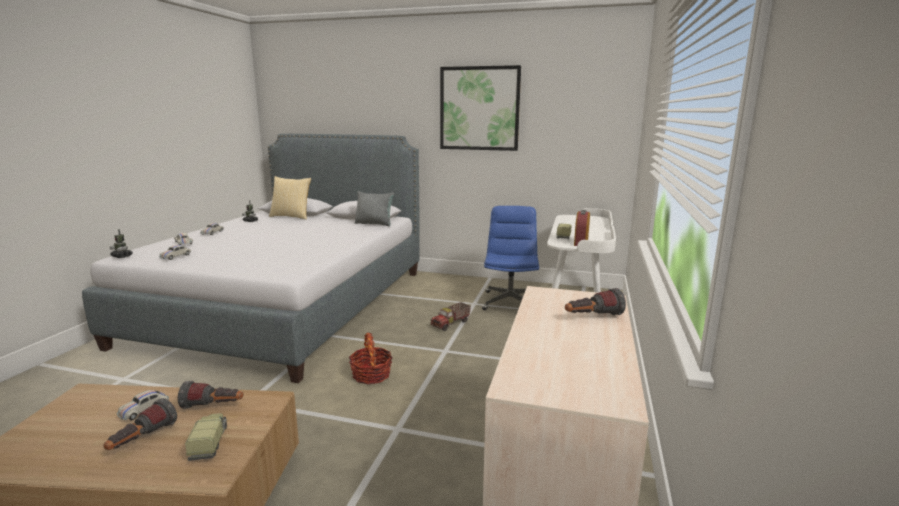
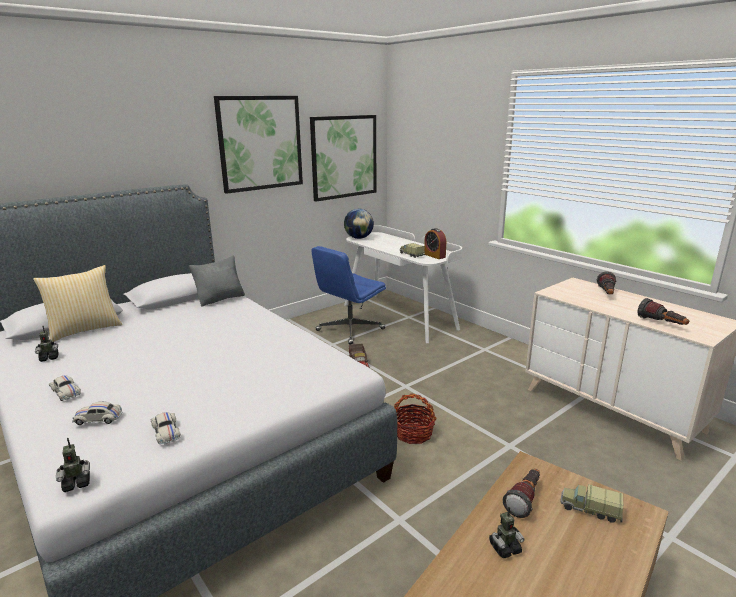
camera: 55 degrees left, 5 degrees up
flashlight [103,398,177,450] -> flashlight moved to [638,298,689,325]
white toy car [117,390,169,420] -> toy robot [489,507,524,558]
blue office chair [482,206,539,310] -> blue office chair turned 90 degrees counterclockwise [312,246,386,345]
none -> picture [310,115,376,202]
none -> globe [344,209,374,239]

